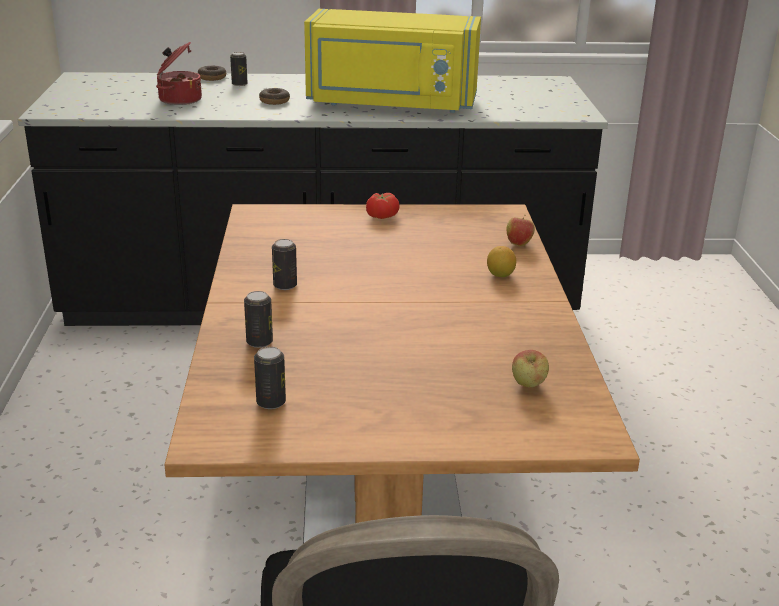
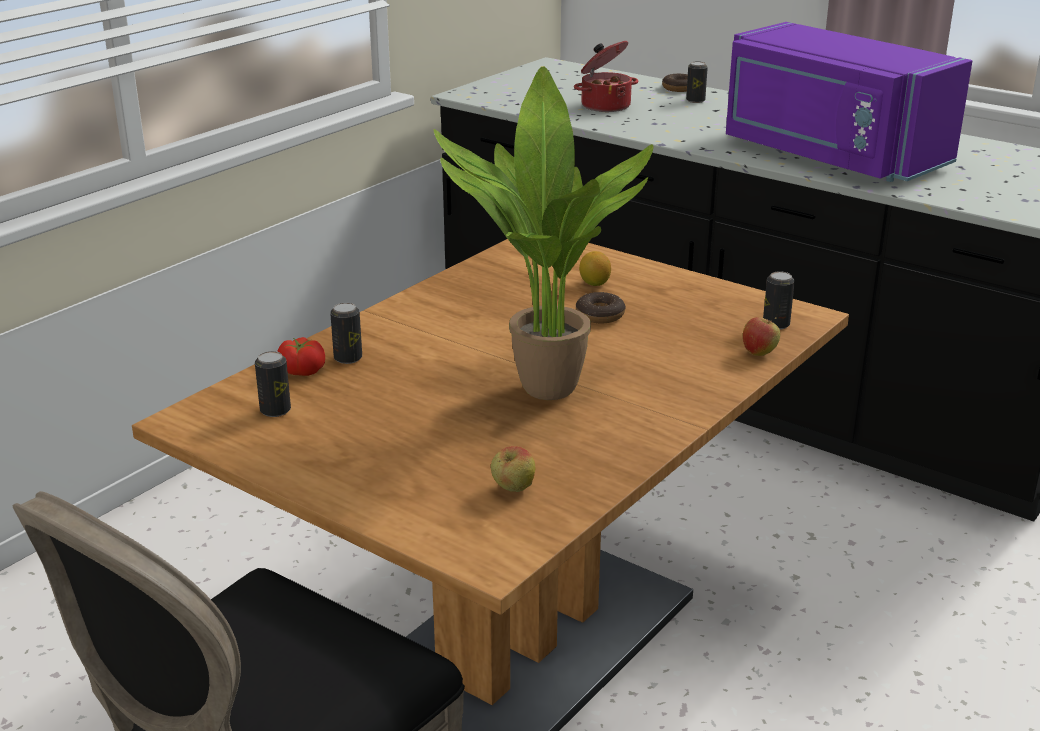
camera: 40 degrees right, 0 degrees up
donut [259,88,290,105] -> donut moved to [576,292,626,323]
can [272,239,297,290] -> can moved to [763,271,795,330]
yellow microwave [304,9,481,113] -> purple microwave [726,22,972,182]
tomato [366,193,400,219] -> tomato moved to [277,337,325,376]
lemon [487,246,516,277] -> lemon moved to [579,251,611,286]
none -> potted plant [434,66,653,400]

